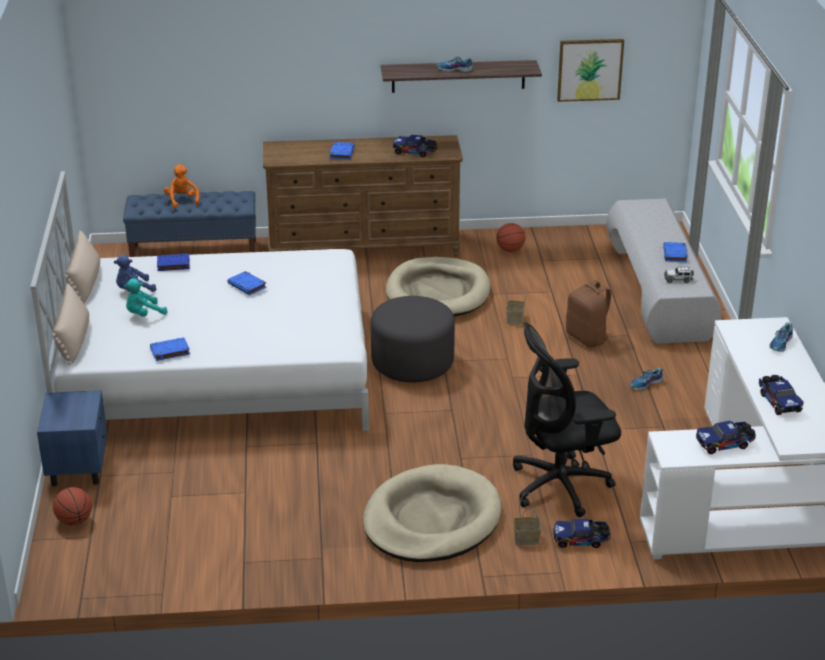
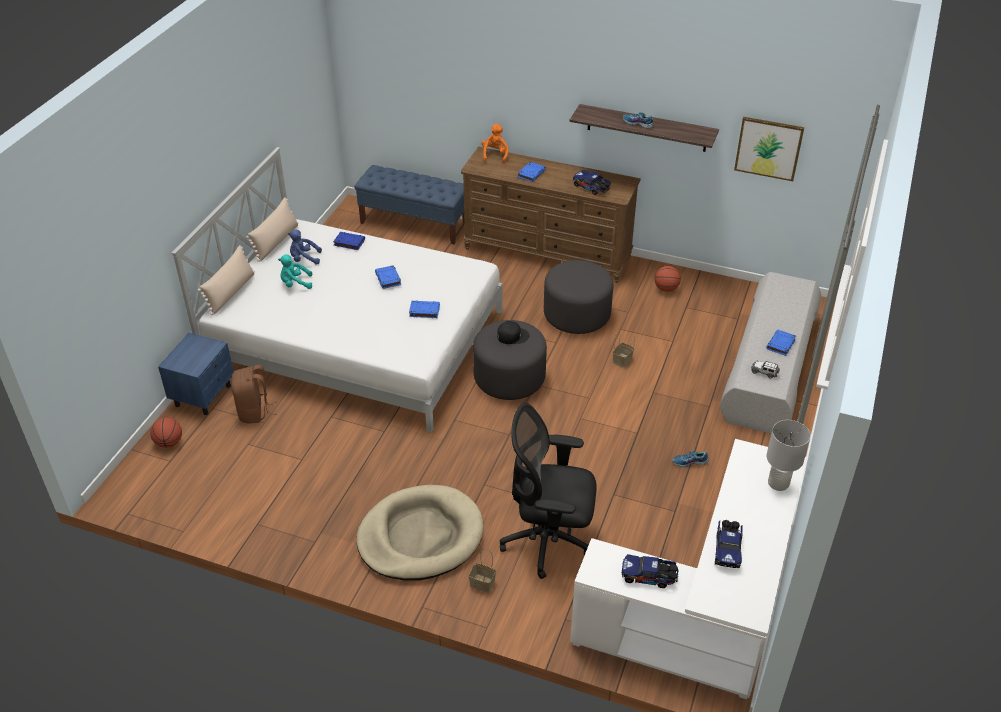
camera: 25 degrees right, 10 degrees up
blue book [150,337,190,361] -> blue book moved to [409,300,440,318]
orange plush toy [164,164,199,209] -> orange plush toy moved to [481,124,509,163]
beige dog bed [386,257,491,317] -> grey ottoman [544,260,613,334]
toy truck [553,519,610,548] -> none
brown backpack [566,280,613,347] -> brown backpack moved to [231,365,277,423]
shoe [770,322,793,352] -> grey table lamp [766,420,810,491]
none -> black cap [497,321,529,344]

